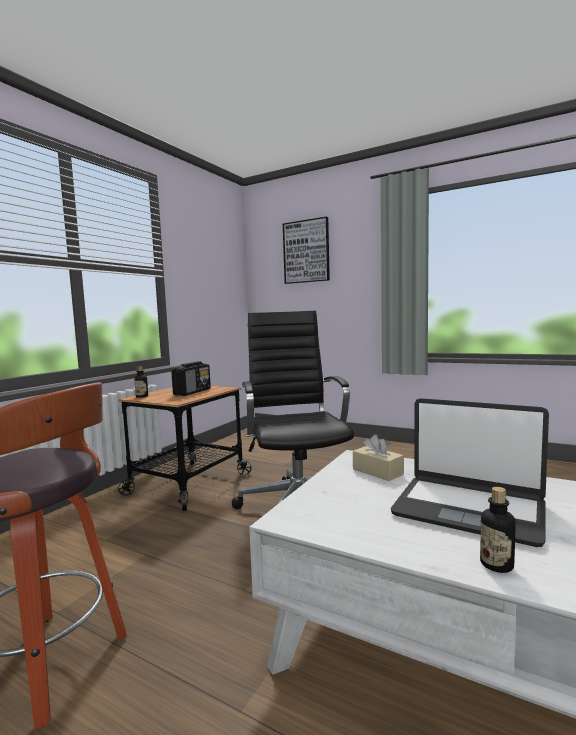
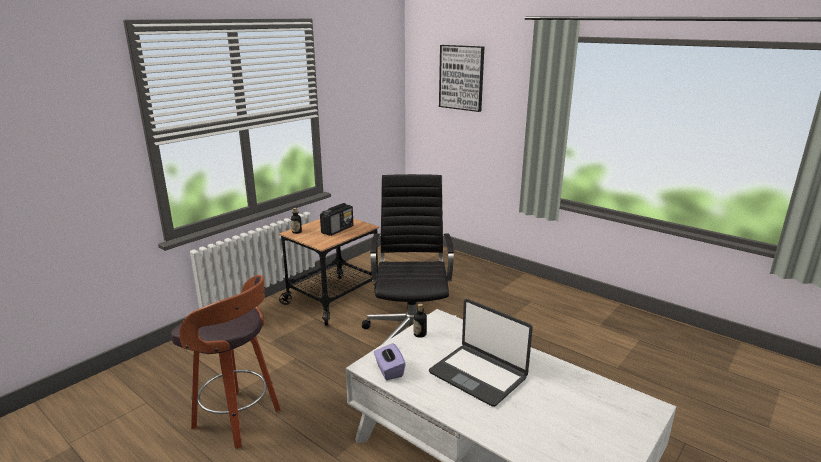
camera: 10 degrees right, 15 degrees up
beige tissue box [353,435,404,481] -> none
bottle [480,487,516,573] -> bottle moved to [414,304,427,338]
none -> purple tissue box [374,343,406,380]

